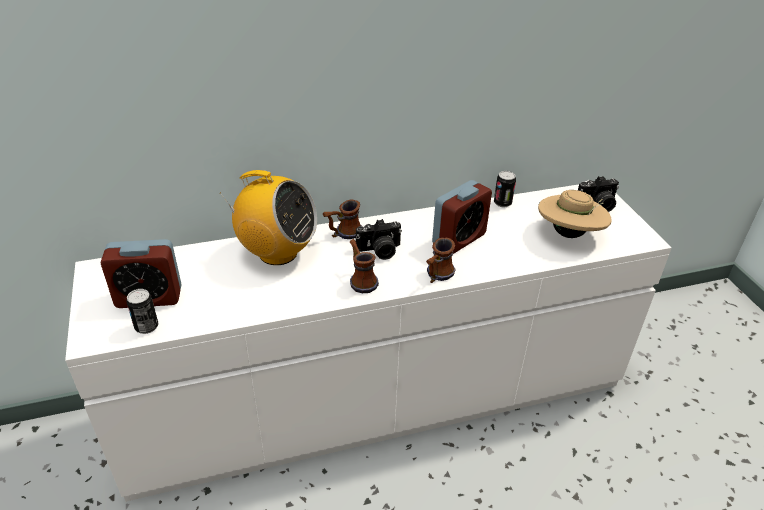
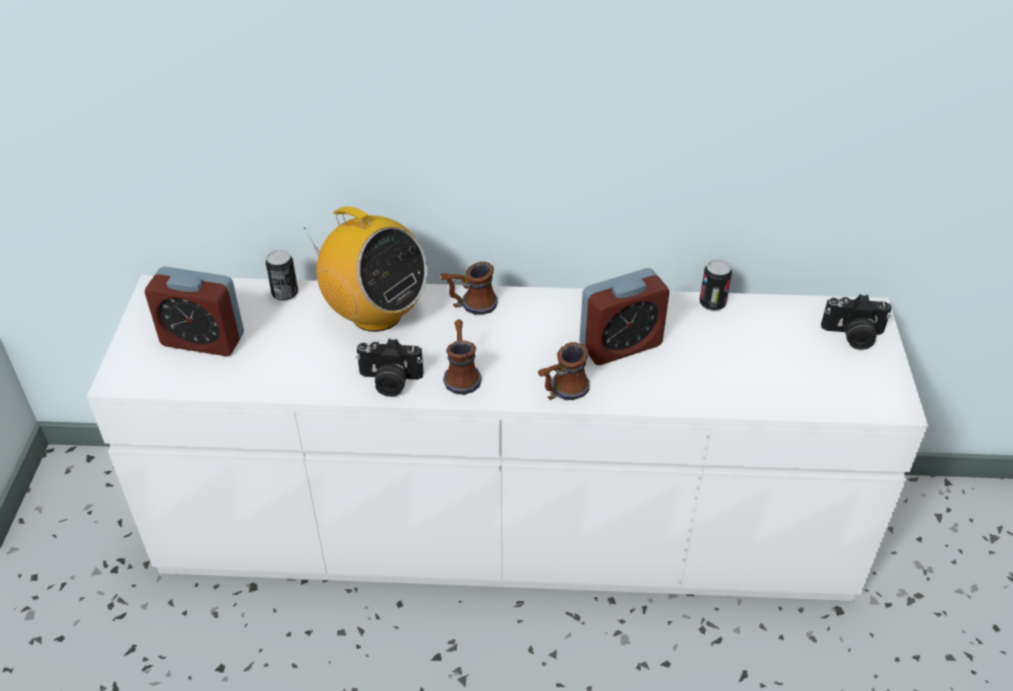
camera: 20 degrees right, 5 degrees up
can [126,289,159,334] -> can moved to [266,250,298,301]
camera [356,219,402,260] -> camera moved to [356,339,424,397]
beige hat [538,190,612,238] -> none

